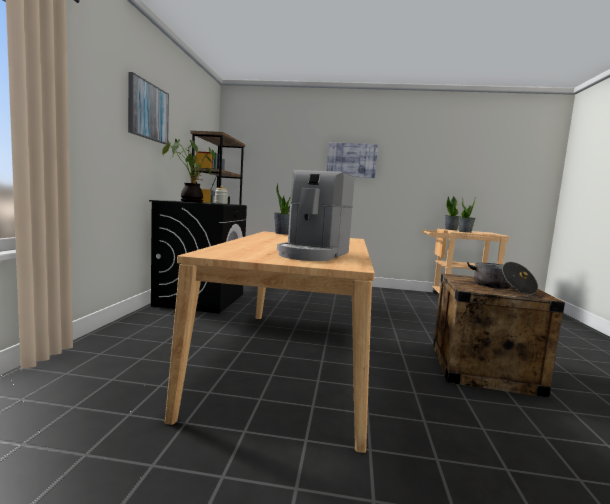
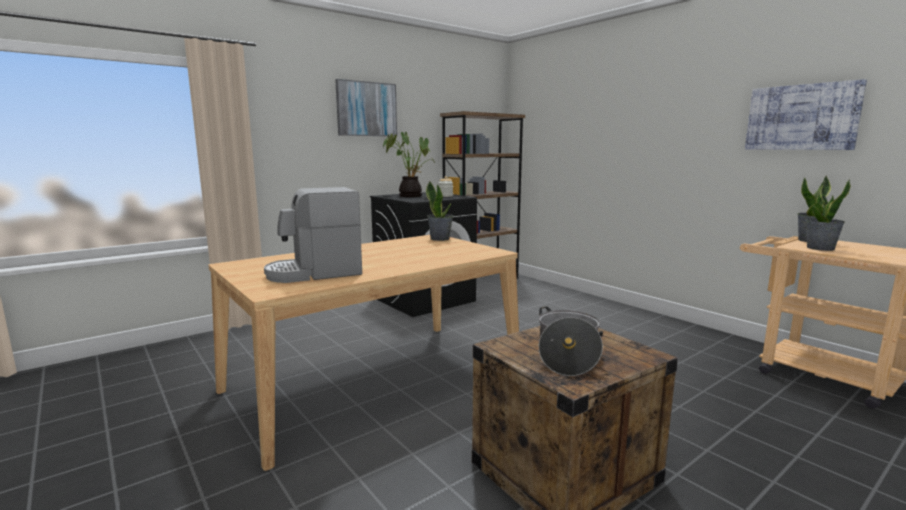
camera: 45 degrees right, 5 degrees up
picture [327,142,378,178] -> picture moved to [745,79,867,150]

